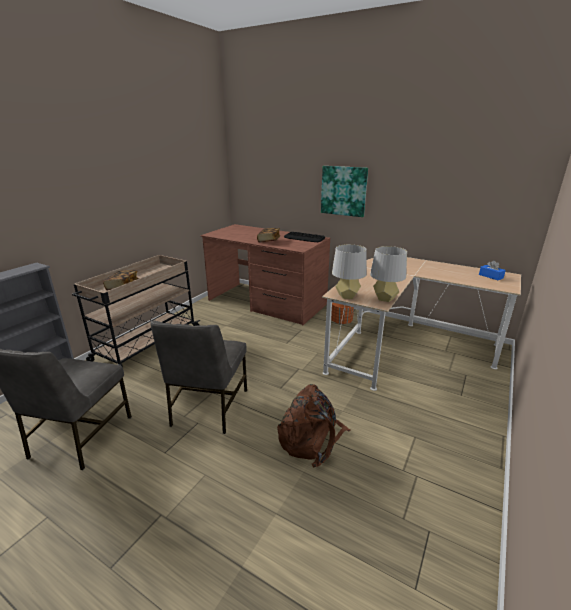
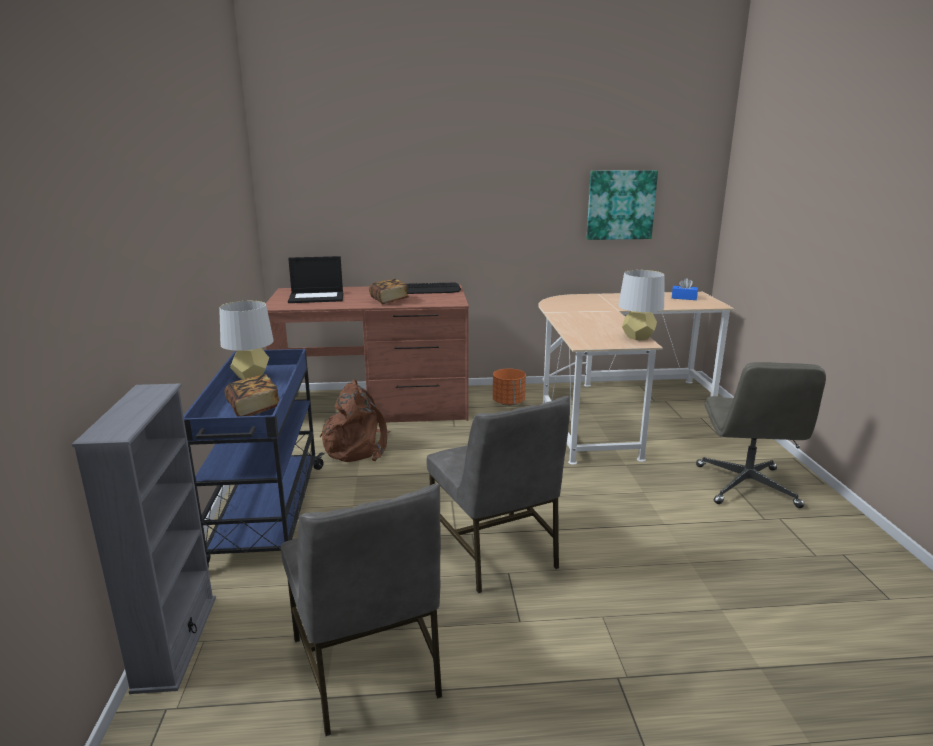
camera: 35 degrees left, 5 degrees down
beige cart [72,255,200,368] -> blue cart [184,349,325,568]
brown backpack [277,384,351,467] -> brown backpack moved to [320,380,390,462]
picture [321,166,368,217] -> picture moved to [587,170,658,240]
grey table lamp [332,244,367,299] -> grey table lamp moved to [219,301,274,379]
none -> laptop [288,256,343,303]
none -> grey office chair [696,362,826,508]

